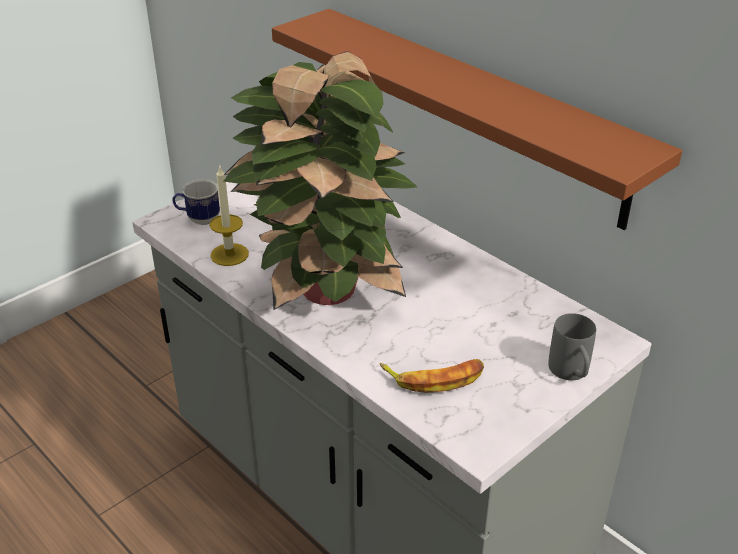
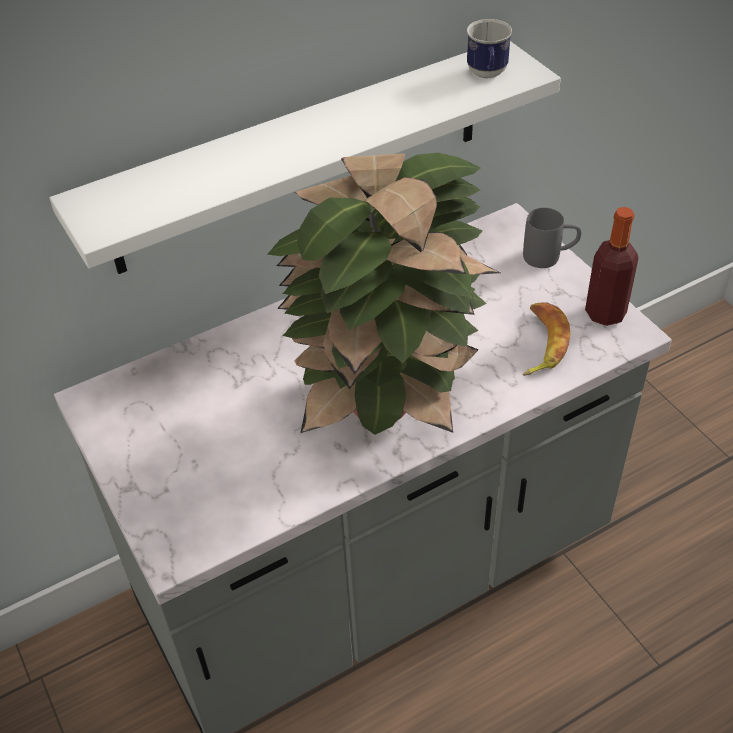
camera: 75 degrees left, 10 degrees up
mug [172,179,220,225] -> mug moved to [467,19,512,78]
candle [209,165,249,266] -> none
brown shelf [272,9,682,230] -> white shelf [49,41,561,274]
none -> bottle [585,207,638,326]

